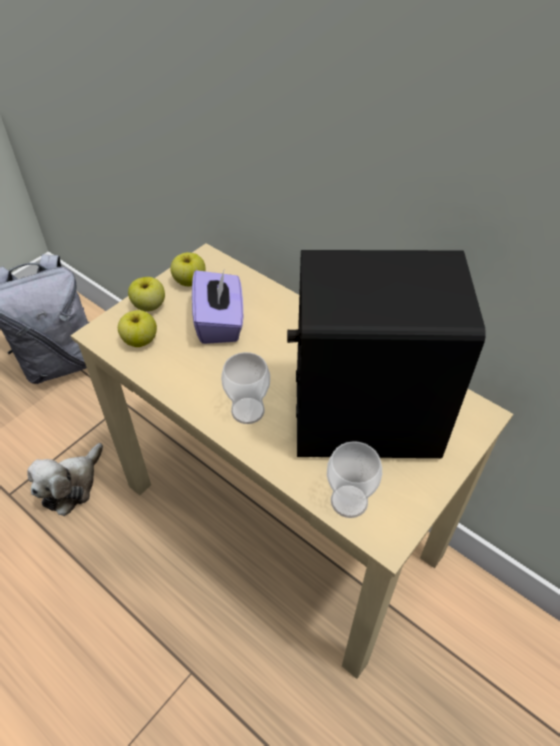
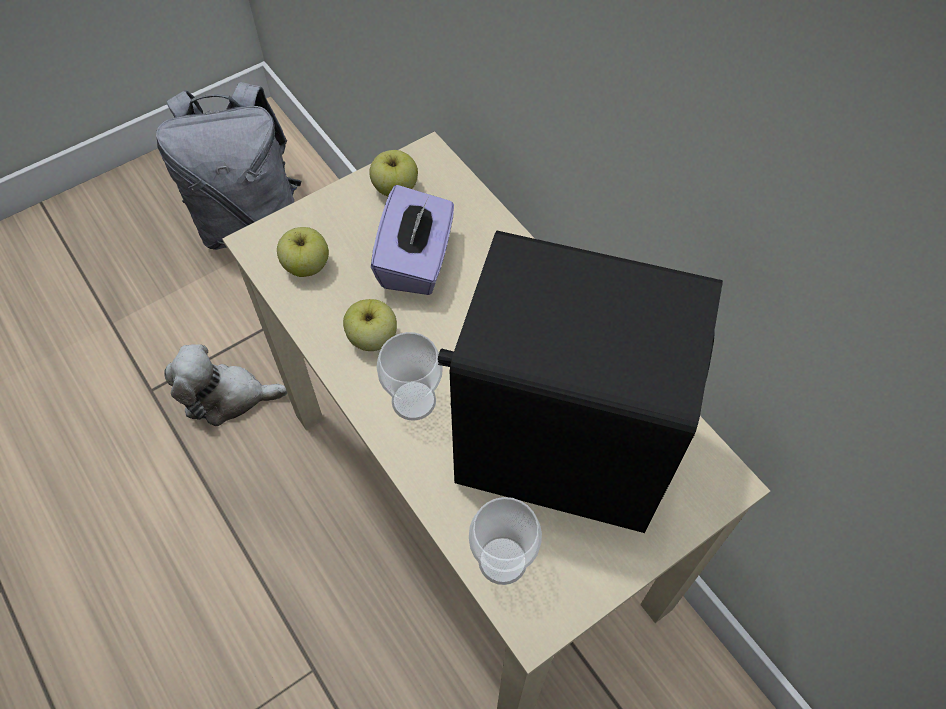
camera: 15 degrees right, 10 degrees up
plush toy [27,443,103,516] -> plush toy turned 45 degrees clockwise [164,344,288,426]
apple [128,277,165,312] -> apple moved to [343,299,397,351]

